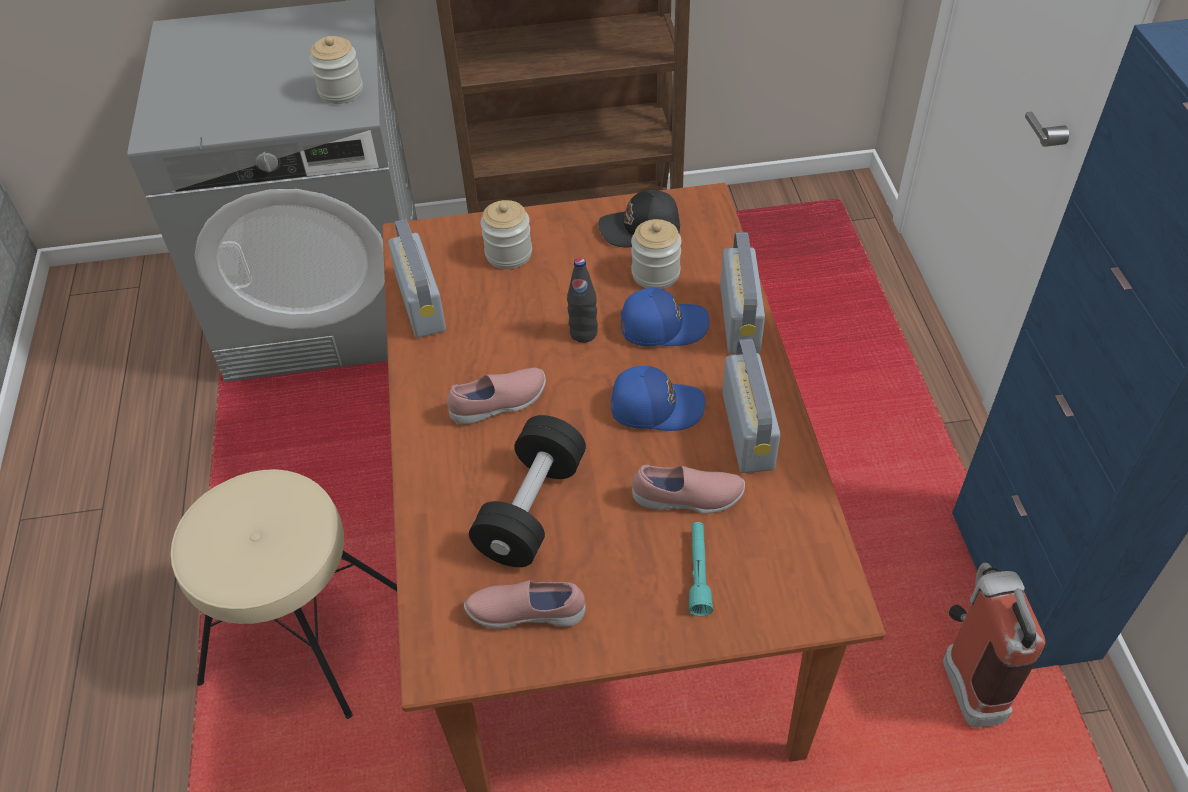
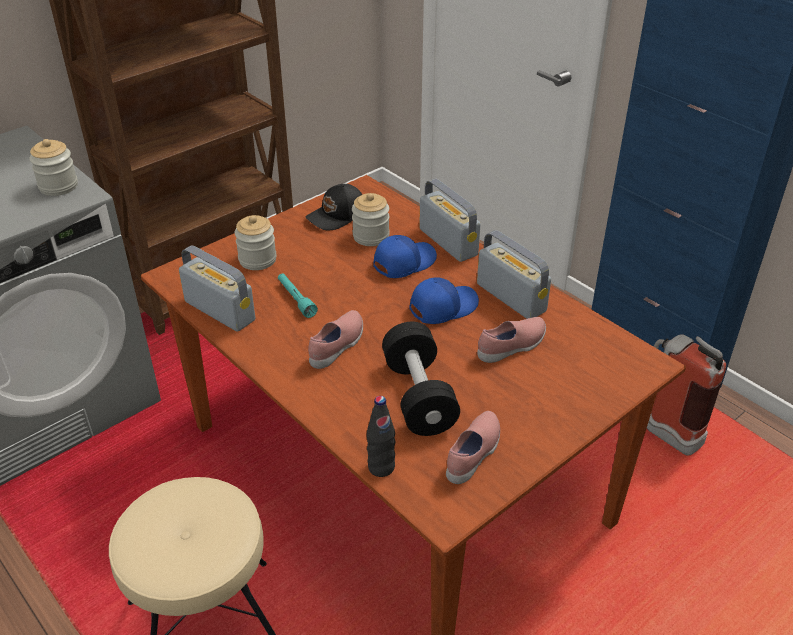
camera: 35 degrees left, 10 degrees down
pink shoe [464,580,586,629] -> pink shoe turned 150 degrees clockwise [446,411,500,484]
black bottle [567,258,598,343] -> black bottle moved to [367,396,395,477]
turquoise flashlight [689,522,713,616] -> turquoise flashlight moved to [278,273,318,318]

